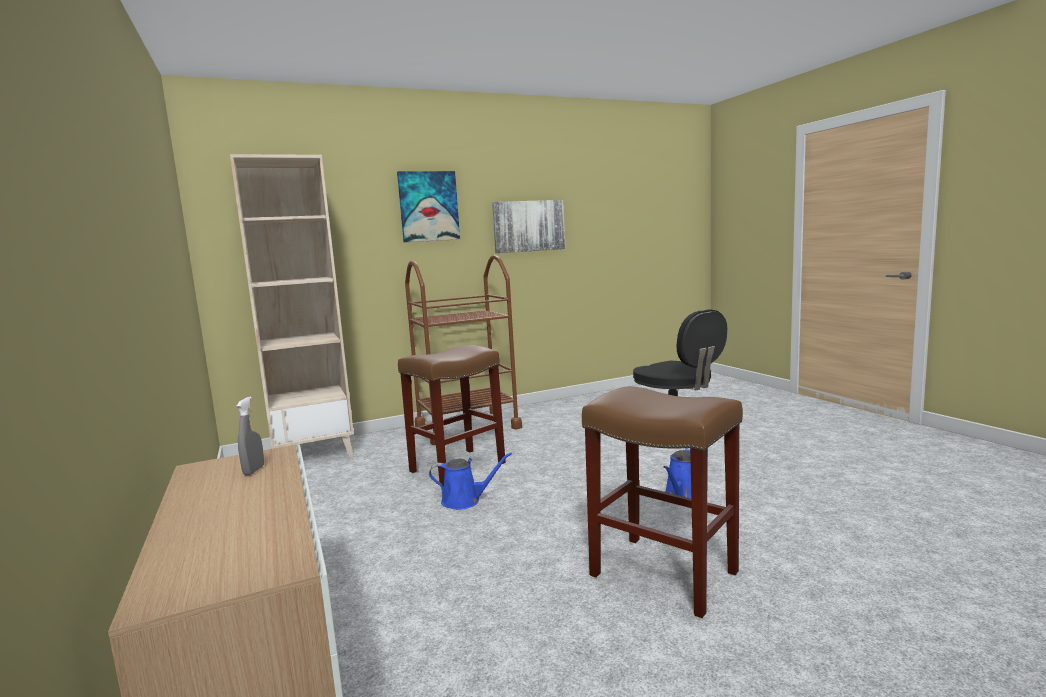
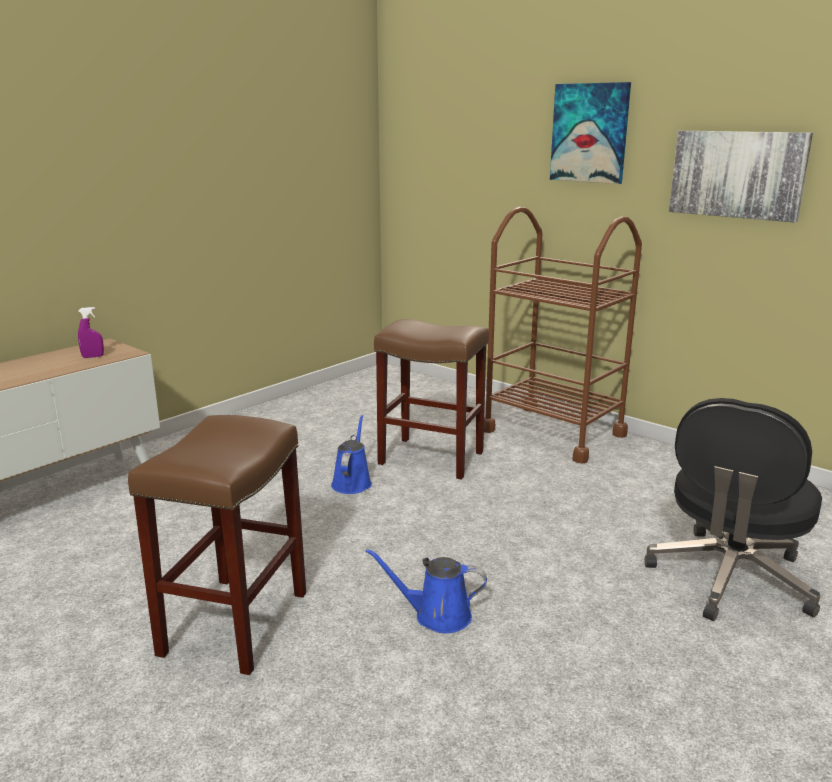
camera: 65 degrees right, 10 degrees up
beige bookcase [230,154,354,457] -> none
grey spray bottle [236,397,264,475] -> purple spray bottle [78,307,104,358]
blue watering can [429,453,512,510] -> blue watering can turned 150 degrees counterclockwise [331,415,372,494]

